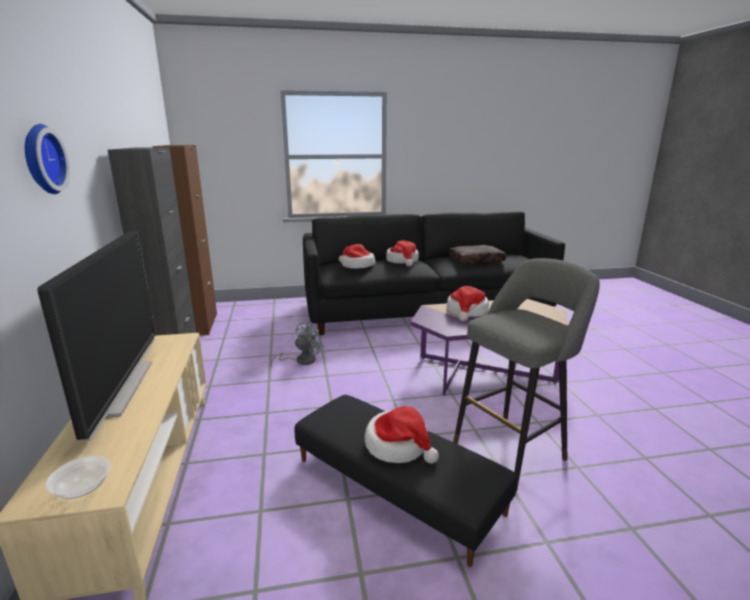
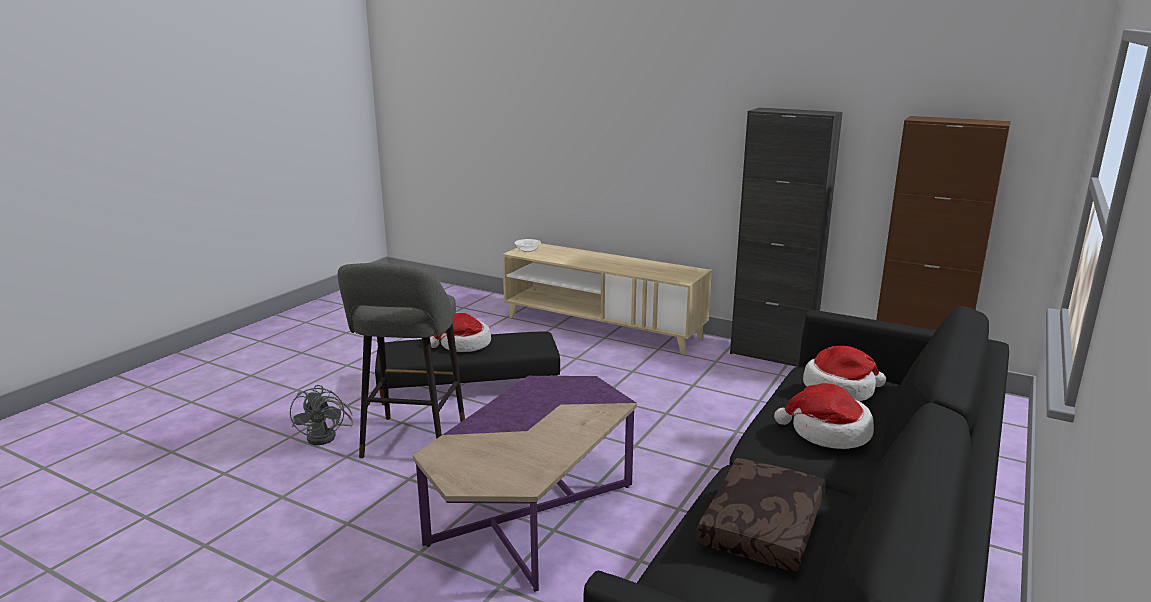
camera: 130 degrees right, 0 degrees up
wall clock [25,124,70,194] -> none
television [37,231,156,441] -> none
grey fan [271,321,324,366] -> grey fan moved to [290,385,354,445]
hat [447,286,489,321] -> none

